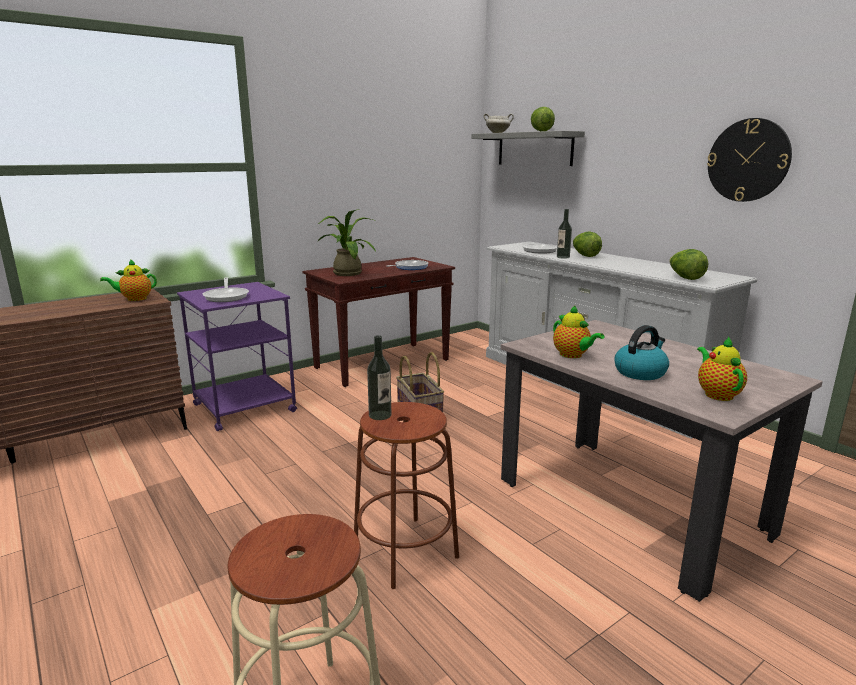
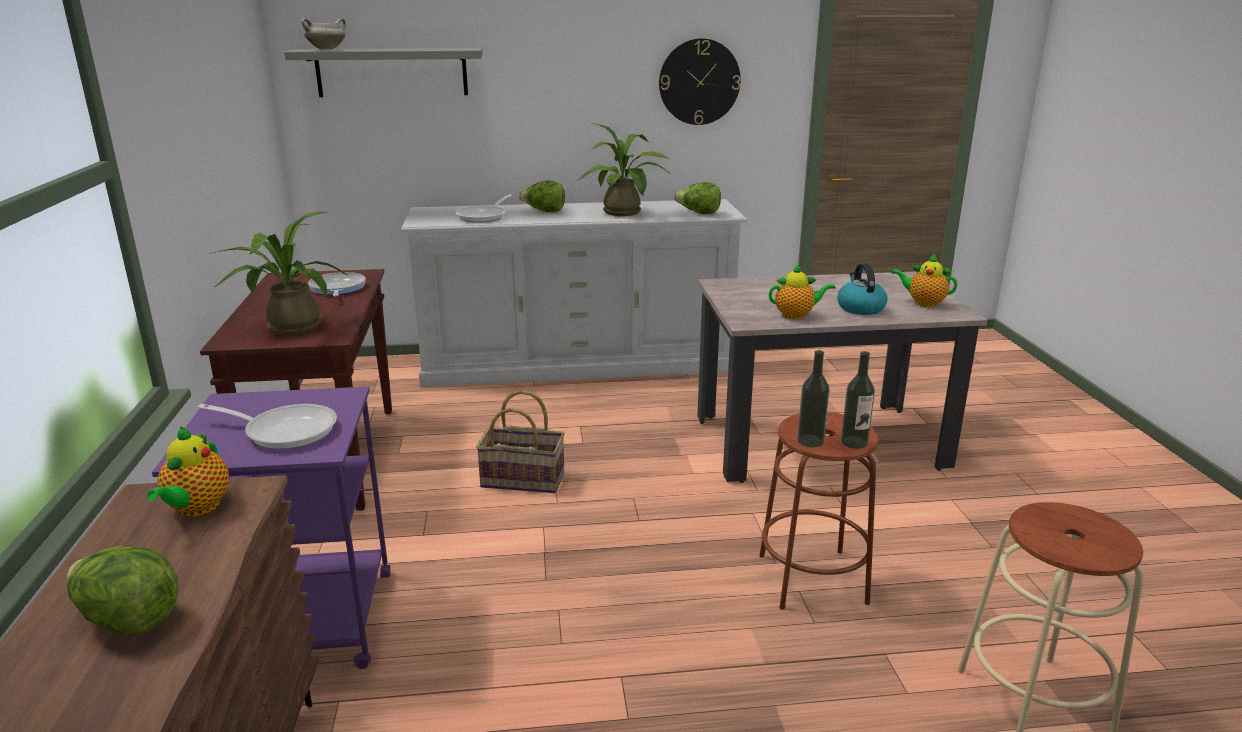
camera: 60 degrees left, 5 degrees up
lettuce [531,107,555,131] -> lettuce moved to [67,547,178,635]
bottle [557,209,572,259] -> bottle moved to [841,351,875,449]
none -> potted plant [578,123,672,216]

